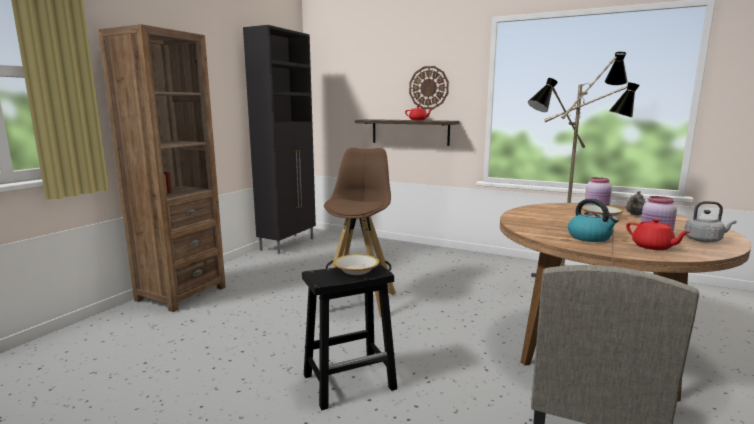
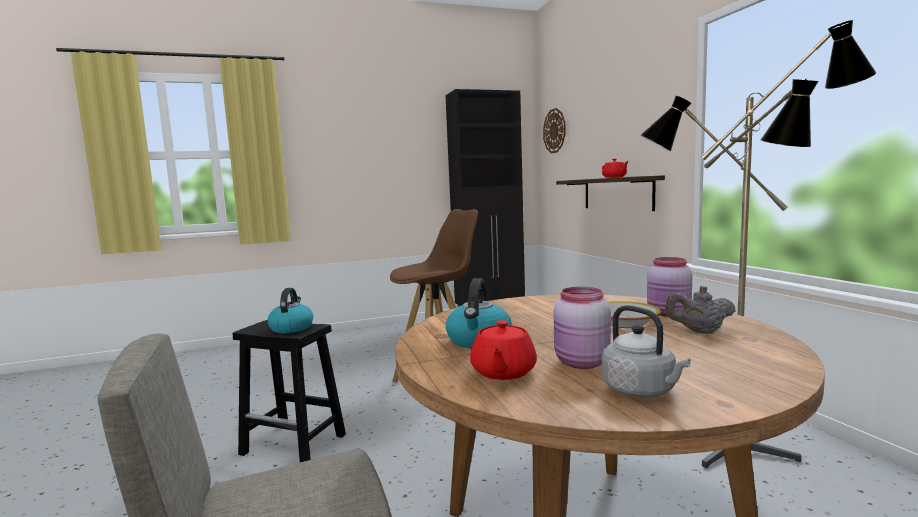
camera: 45 degrees right, 5 degrees down
brown bookcase [98,24,226,312] -> none
bowl [334,254,380,275] -> kettle [267,288,313,333]
wall clock [409,66,449,109] -> wall clock moved to [543,108,565,153]

